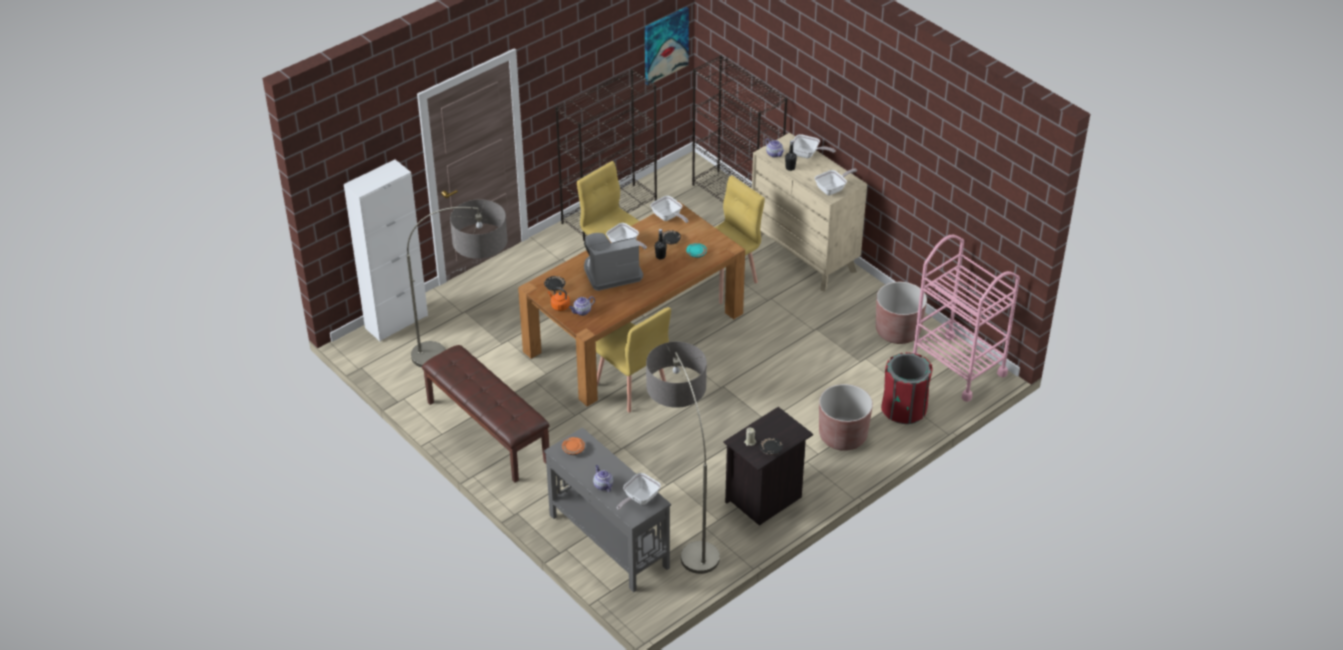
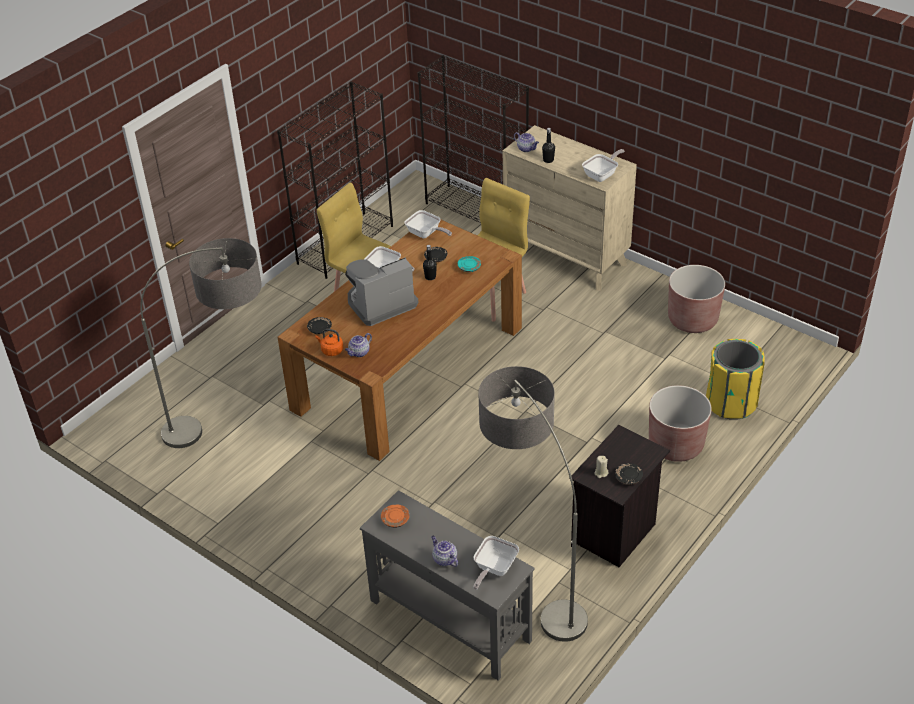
camera: 10 degrees left, 0 degrees up
white cabinet [344,159,428,341] -> none
brown bench [422,345,549,482] -> none
yellow chair [596,307,671,413] -> none
picture [645,7,689,85] -> none
frying pan [793,134,835,159] -> none
red trash can [881,352,933,424] -> yellow trash can [706,339,765,420]
pink cart [911,235,1020,402] -> none

